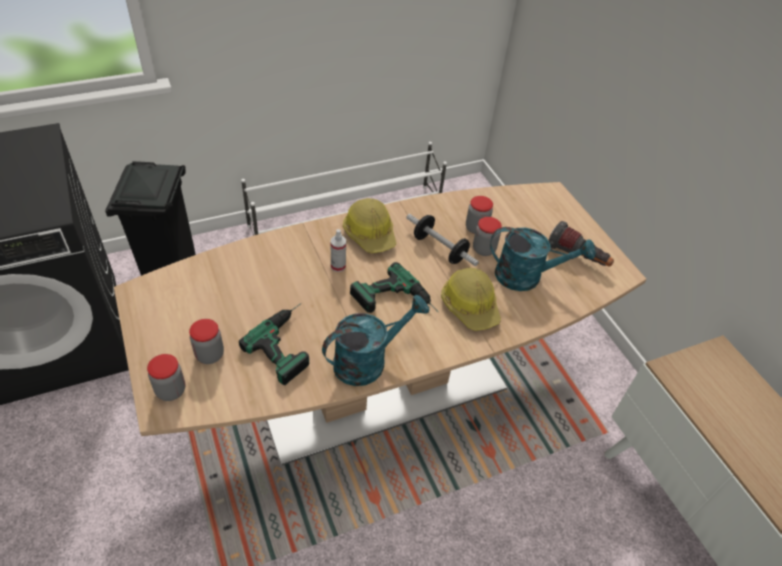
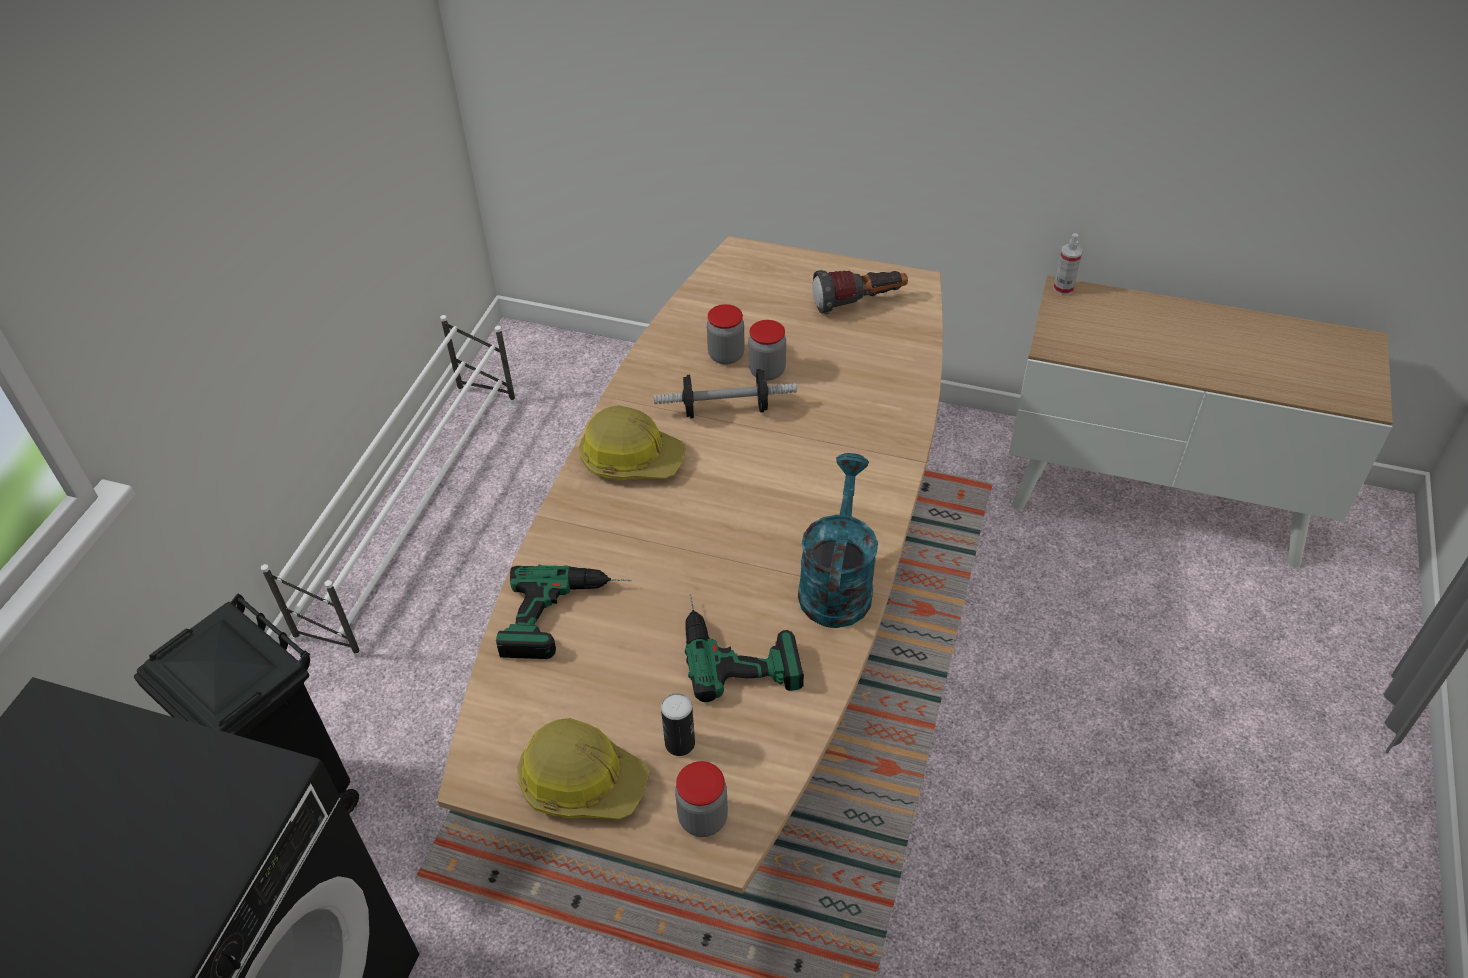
camera: 45 degrees left, 0 degrees up
jar [189,319,224,364] -> can [661,693,695,756]
spray bottle [331,229,346,272] -> spray bottle moved to [1053,233,1083,295]
power drill [350,262,438,313] -> power drill moved to [496,565,632,659]
hard hat [441,268,501,331] -> hard hat moved to [517,718,650,819]
turquoise watering can [490,227,596,291] -> none

